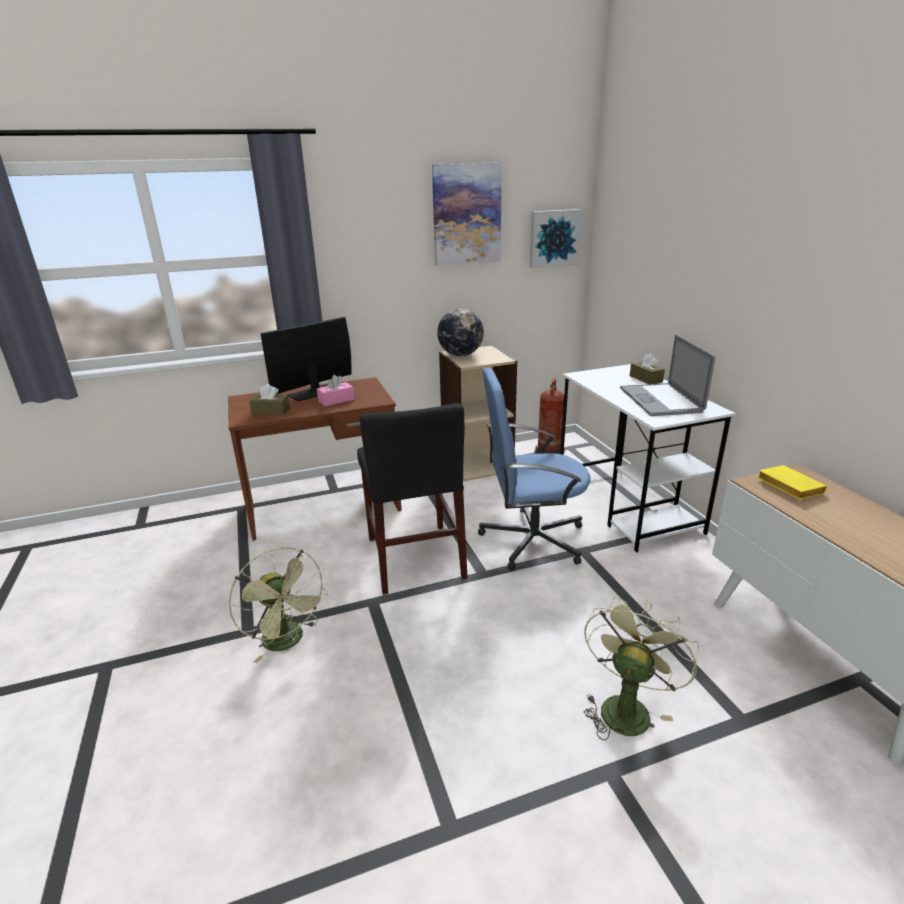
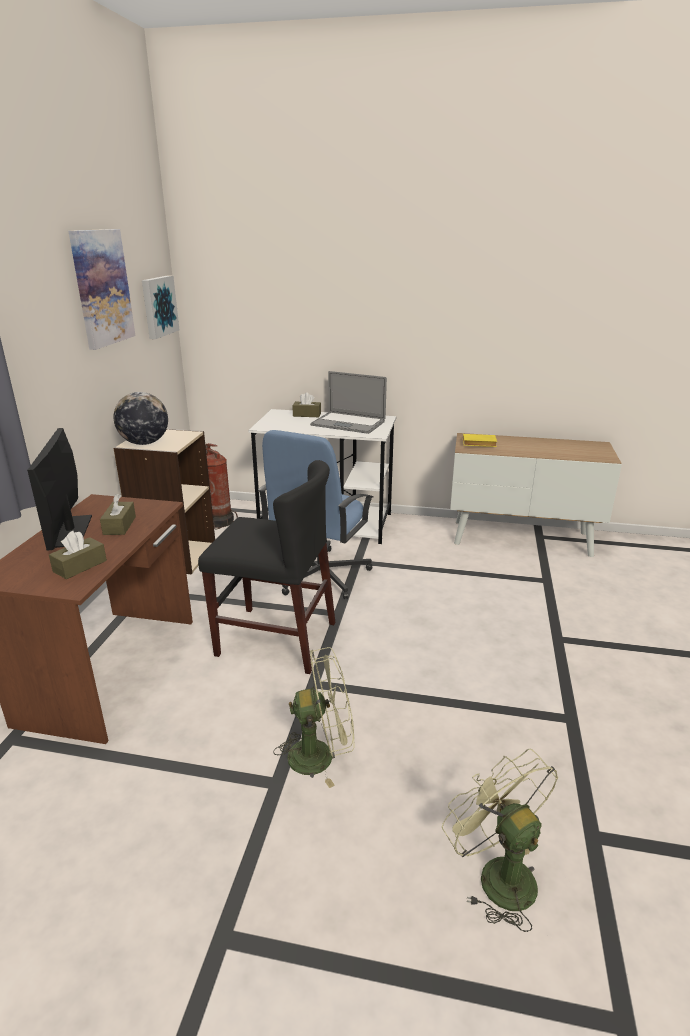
camera: 60 degrees left, 0 degrees up
pink tissue box [317,375,355,406] -> brown tissue box [100,494,136,535]
green fan [584,597,699,740] -> green fan moved to [442,749,558,932]

